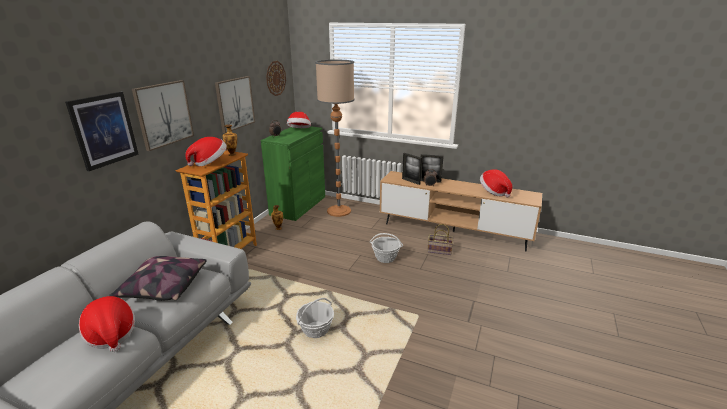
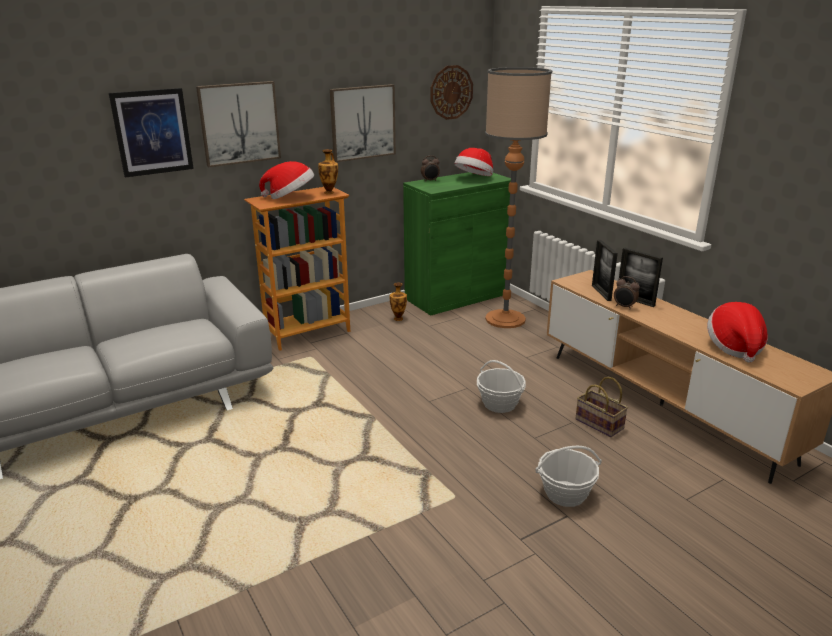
camera: 35 degrees right, 0 degrees up
hat [79,296,135,352] -> none
pillow [109,256,207,301] -> none
basket [296,298,334,338] -> basket moved to [536,446,602,507]

